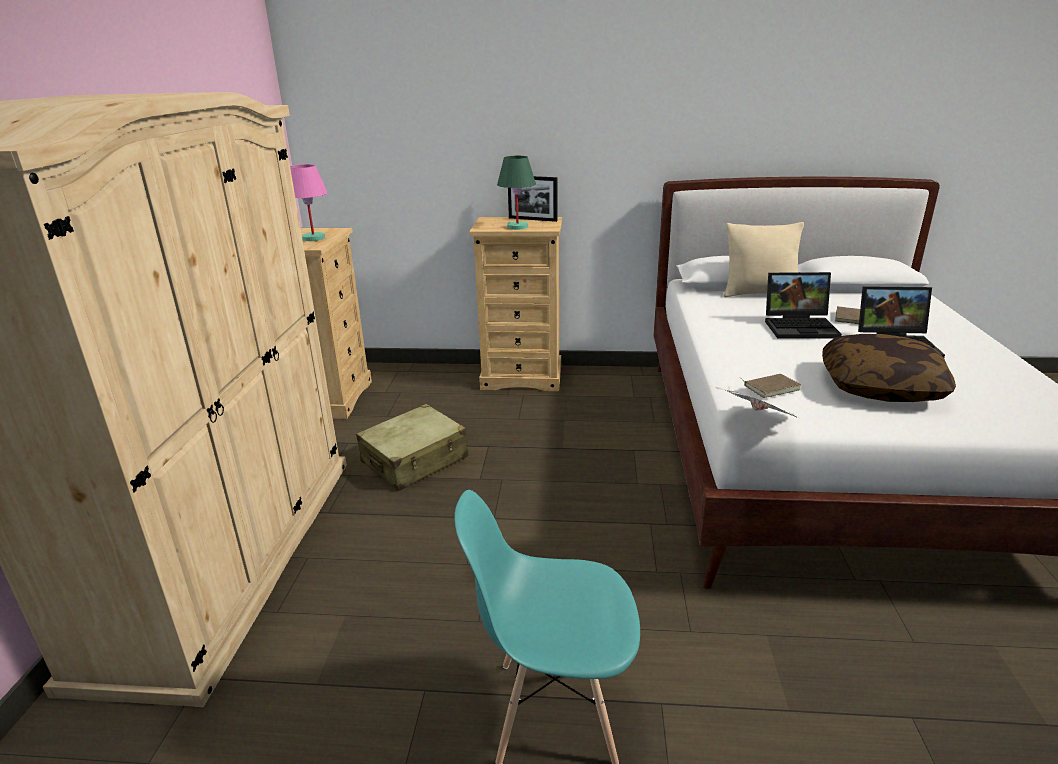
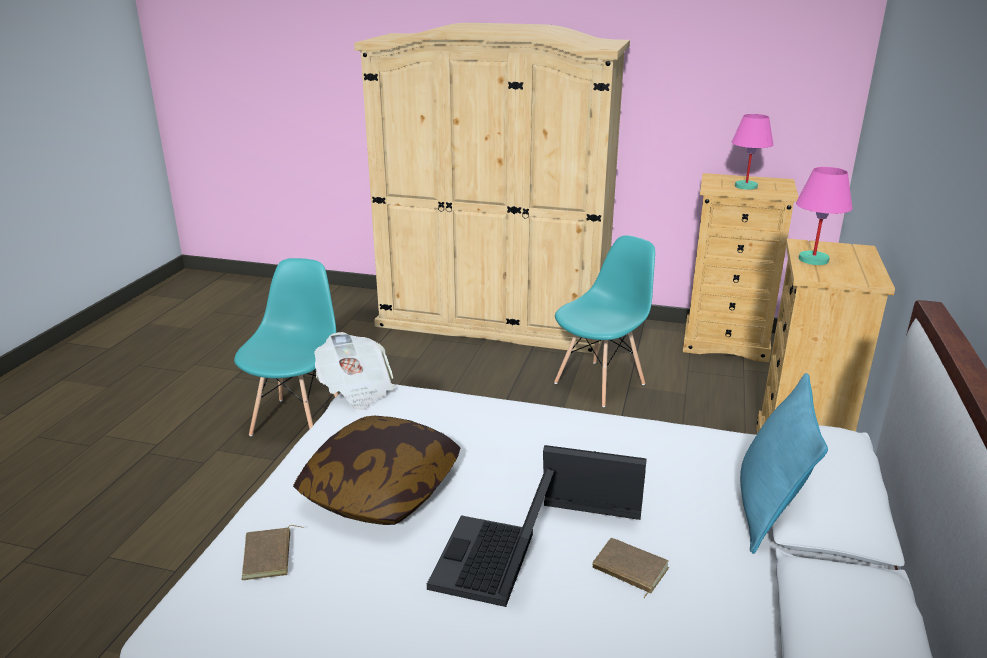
camera: 100 degrees right, 0 degrees up
beige suitcase [356,404,469,491] -> turquoise chair [554,235,655,407]
green table lamp [497,156,536,230] -> pink table lamp [796,167,852,265]
picture frame [508,176,558,222] -> none
beige pillow [724,222,804,297] -> turquoise pillow [740,373,828,554]
brown book [741,374,801,398] -> brown book moved to [241,525,304,580]
laptop [765,272,842,339] -> laptop turned 90 degrees clockwise [543,445,647,520]

